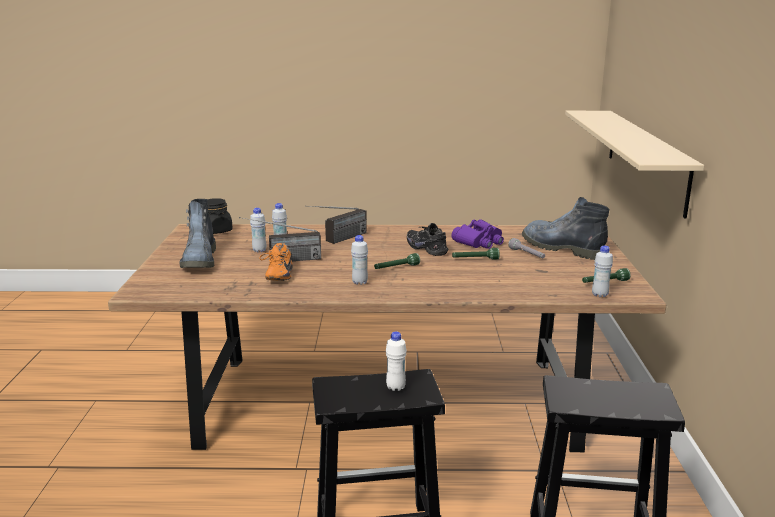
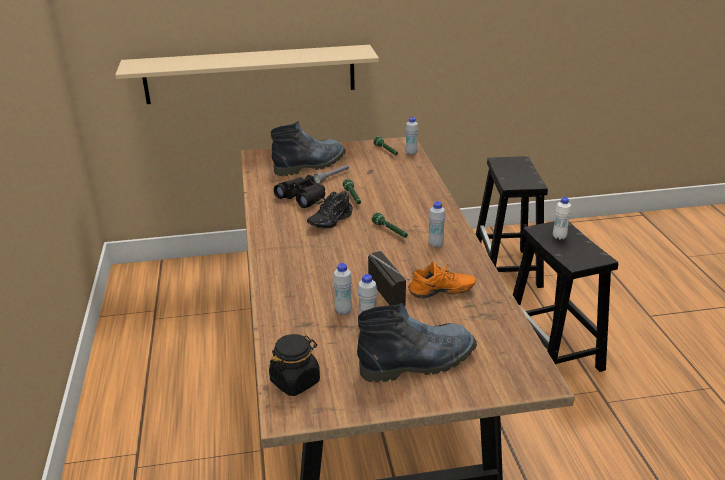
camera: 100 degrees left, 10 degrees up
radio [305,206,367,244] -> none
purple binoculars [452,219,504,249] -> black binoculars [274,175,325,208]
boot [522,197,609,260] -> boot turned 150 degrees counterclockwise [271,122,346,176]

